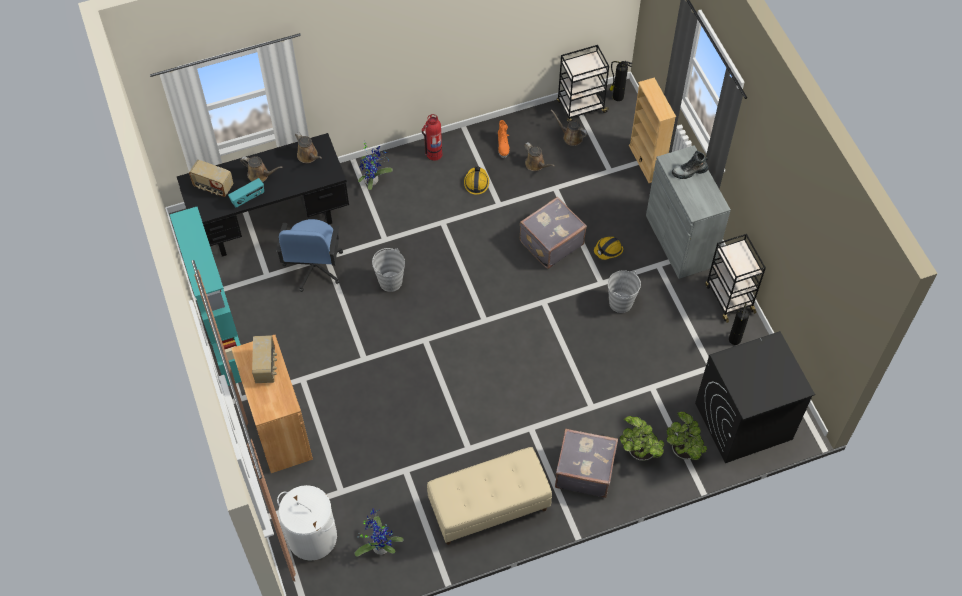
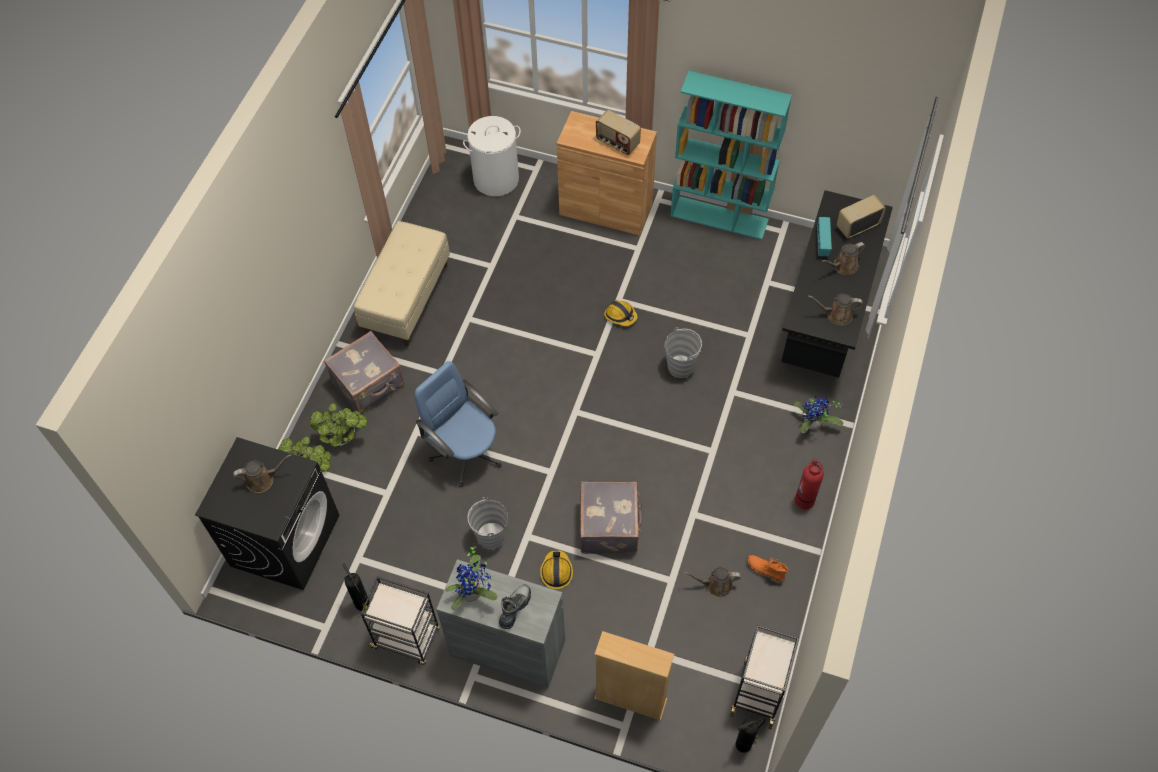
camera: 130 degrees right, 0 degrees up
blue office chair [276,219,343,292] -> blue office chair moved to [415,361,501,487]
potted plant [355,508,404,556] -> potted plant moved to [445,545,498,610]
hard hat [464,167,489,195] -> hard hat moved to [604,300,638,326]
brown watering can [551,110,587,146] -> brown watering can moved to [233,454,292,493]

